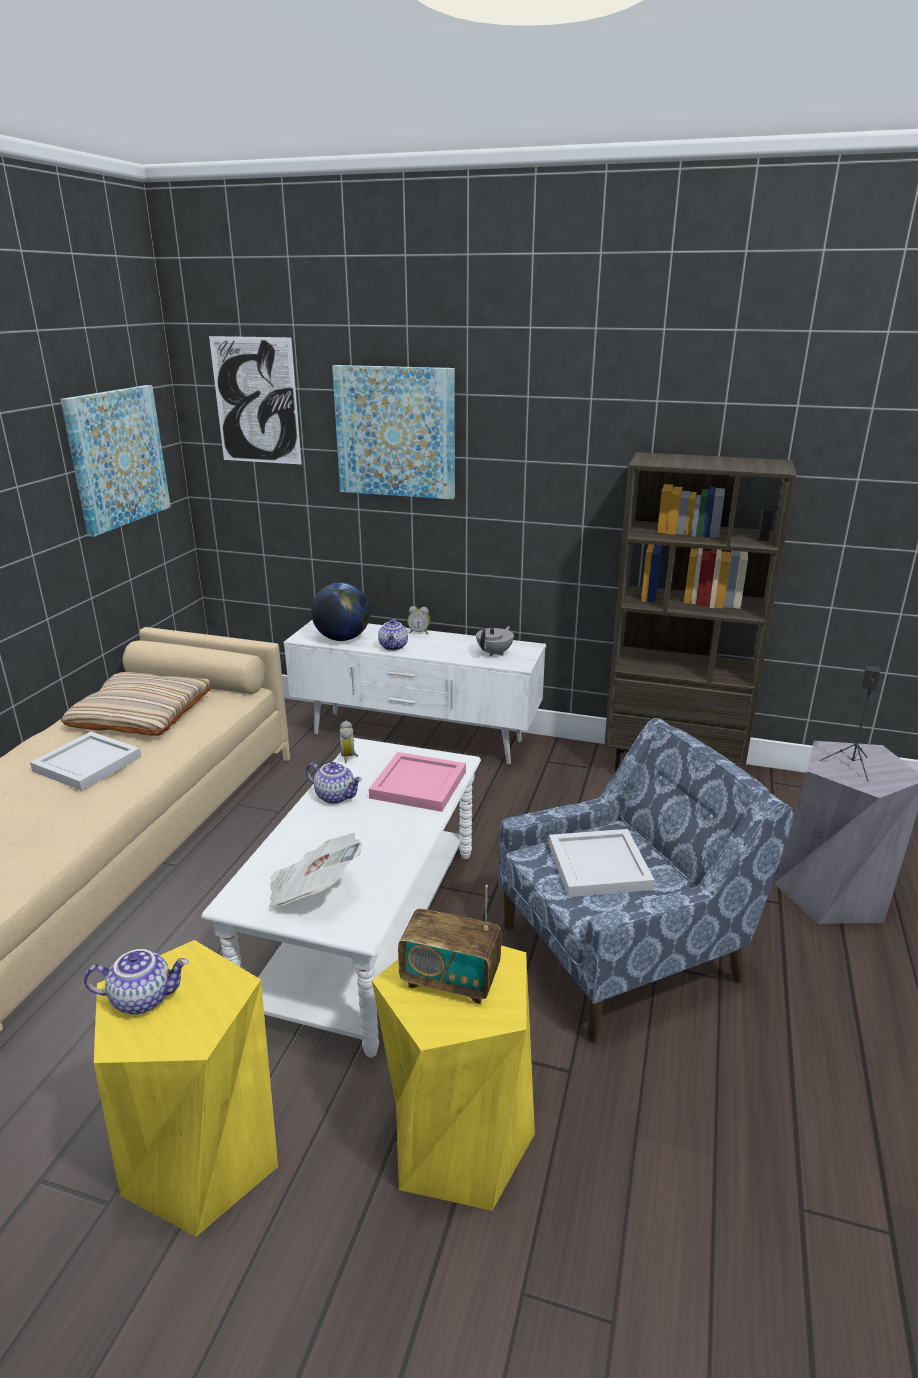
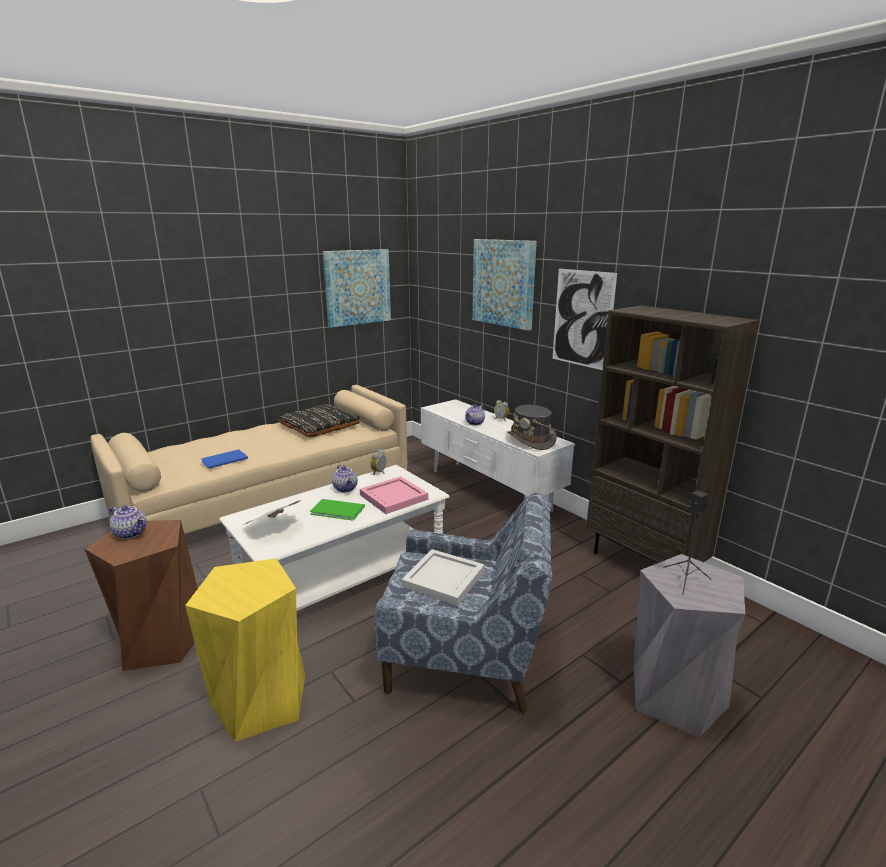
camera: 35 degrees right, 5 degrees down
white tray [30,732,141,791] -> none
beige pillow [61,672,210,736] -> black pillow [278,404,360,438]
yellow stool [94,940,278,1237] -> brown stool [84,520,198,671]
picture [209,336,302,465] -> picture moved to [553,269,617,370]
globe [311,583,370,641] -> none
radio [398,885,502,1004] -> none
grey teapot [476,626,514,656] -> grey hat [507,405,557,450]
none -> blue book [201,449,248,468]
none -> green book [310,499,365,521]

